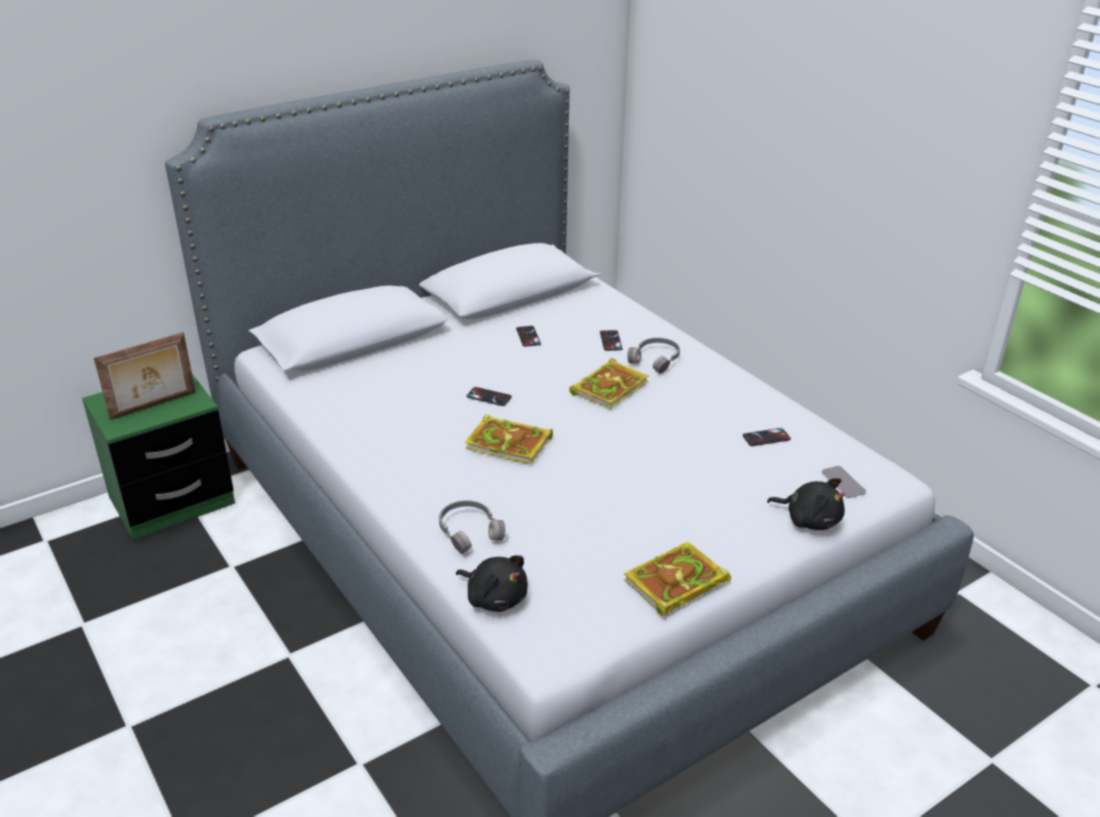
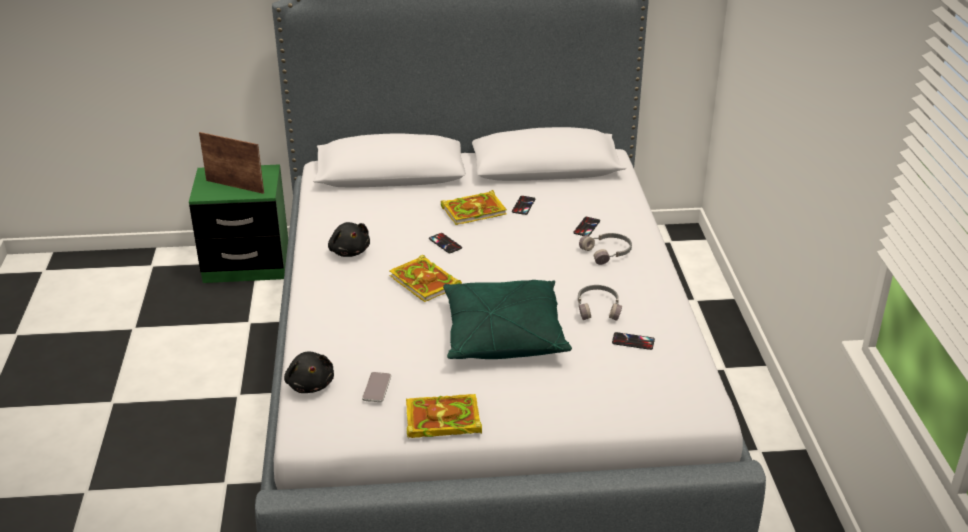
camera: 30 degrees right, 0 degrees up
picture frame [94,332,196,420] -> picture frame turned 150 degrees counterclockwise [199,132,264,194]
grey headphones [439,500,505,554] -> grey headphones moved to [578,285,622,321]
book [569,358,649,409] -> book moved to [441,190,507,225]
black plush toy [767,478,845,530] -> black plush toy moved to [328,222,370,257]
phone [822,466,866,498] -> phone moved to [362,372,391,402]
none -> green pillow [443,280,572,359]

